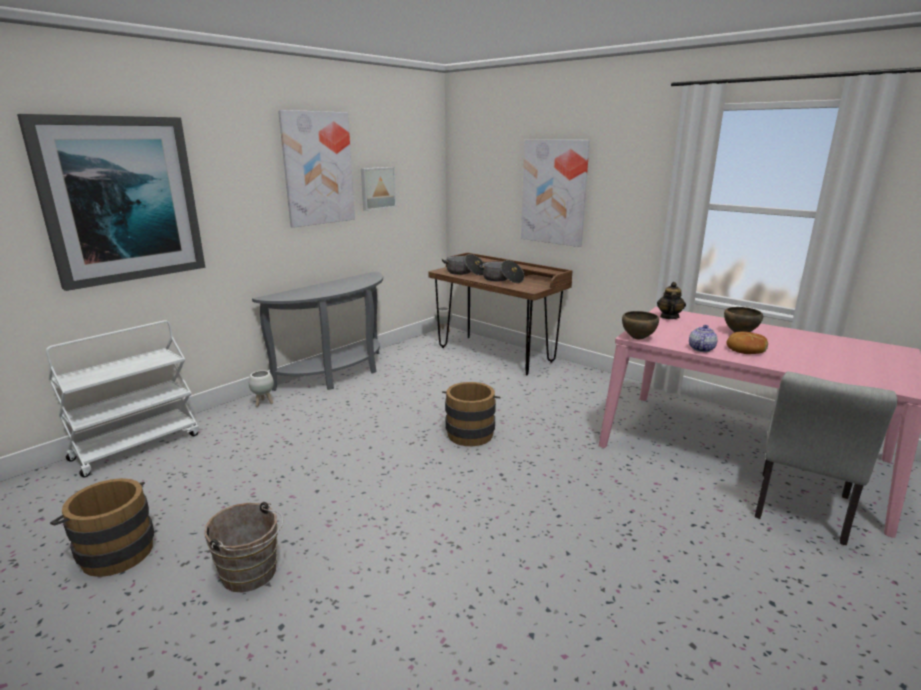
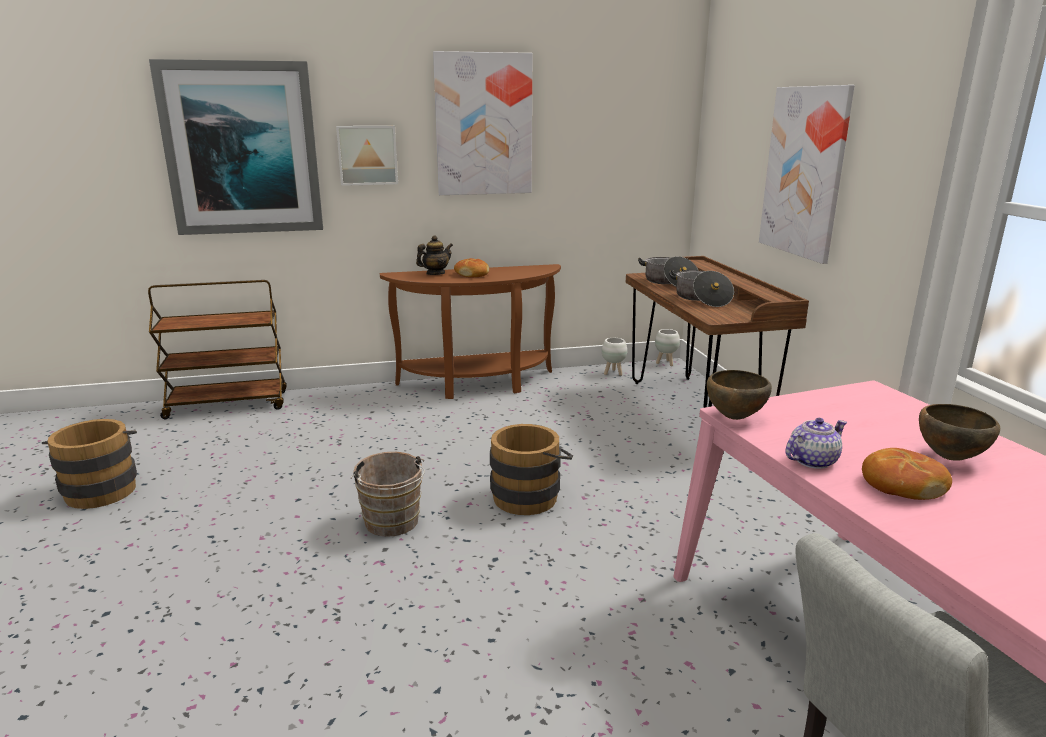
camera: 35 degrees right, 0 degrees up
white cart [46,320,199,477] -> brown cart [148,280,287,419]
brown bucket [204,502,284,592] -> brown bucket moved to [351,452,425,537]
white planter [249,370,274,407] -> white planter moved to [602,338,627,376]
grey console table [252,271,383,391] -> brown console table [380,264,561,399]
picture [361,167,396,211] -> picture moved to [336,126,398,186]
teapot [657,282,686,319] -> teapot moved to [416,235,453,275]
none -> bread [454,258,489,277]

